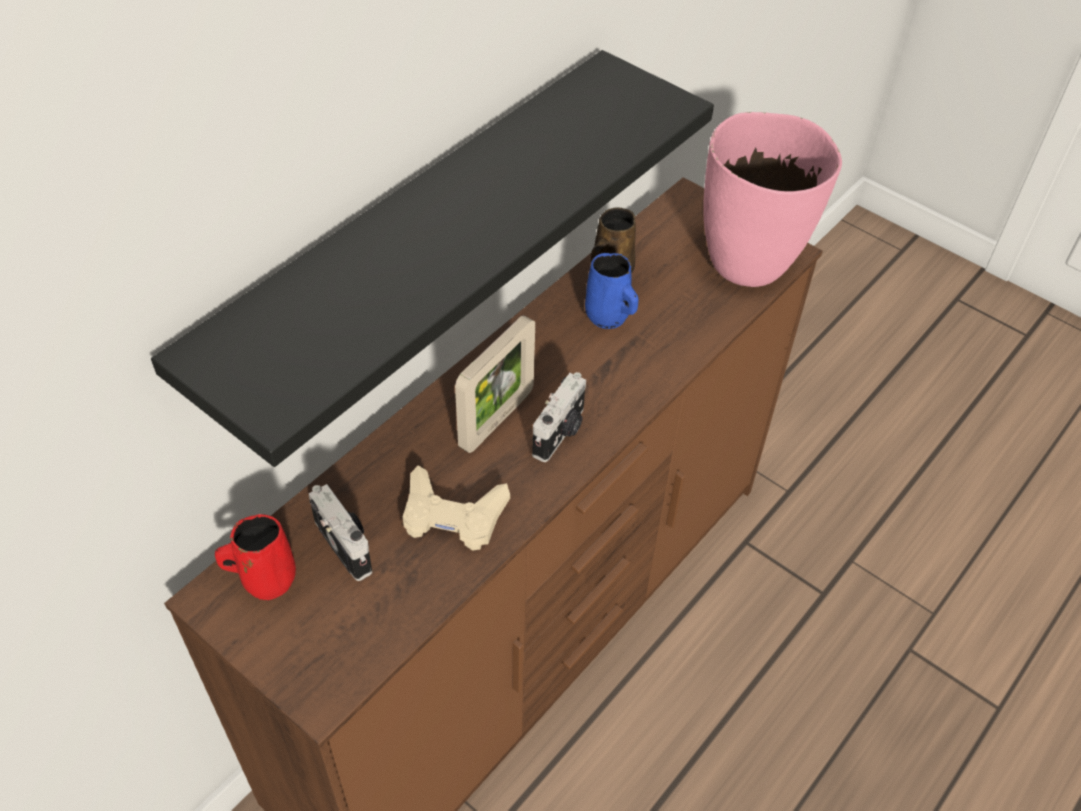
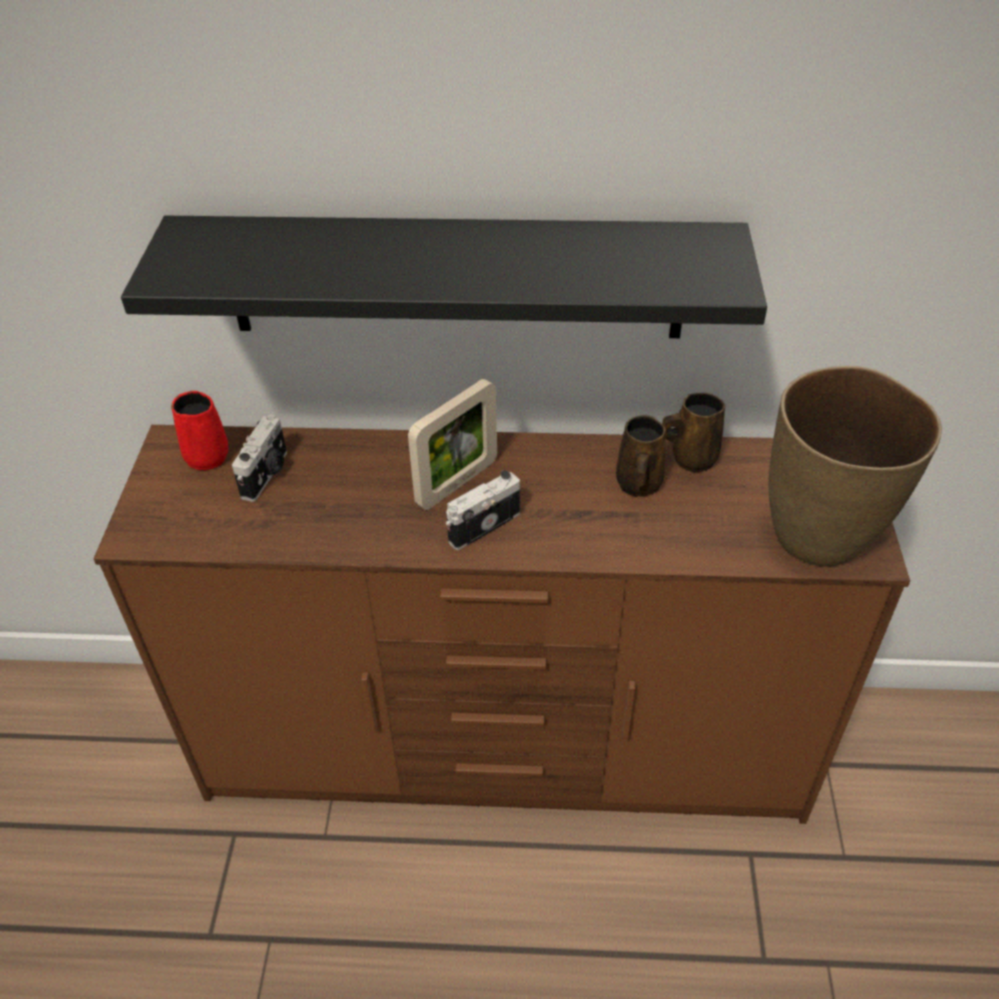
camera: 55 degrees right, 5 degrees down
beige game controller [403,465,510,551] -> none
picture frame [455,315,535,453] -> picture frame turned 45 degrees counterclockwise [408,379,497,510]
camera [532,372,586,462] -> camera turned 150 degrees clockwise [446,470,520,550]
blue mug [585,253,639,329] -> brown mug [616,415,666,497]
pink vase [703,112,842,287] -> brown vase [768,366,942,567]

